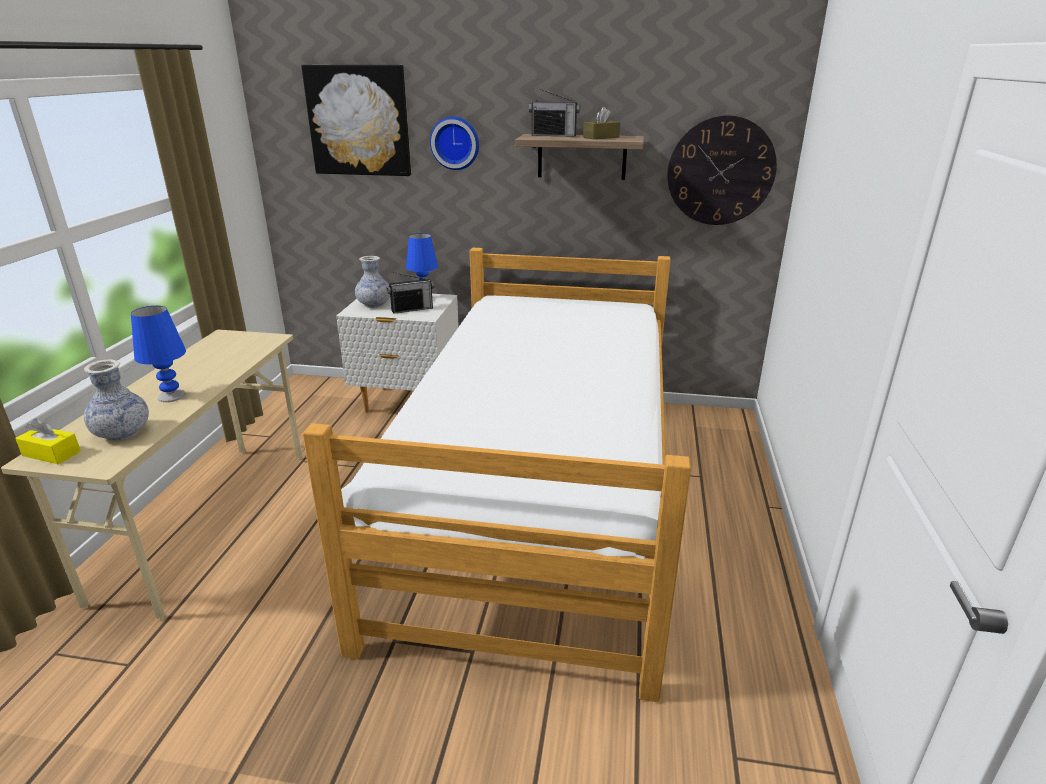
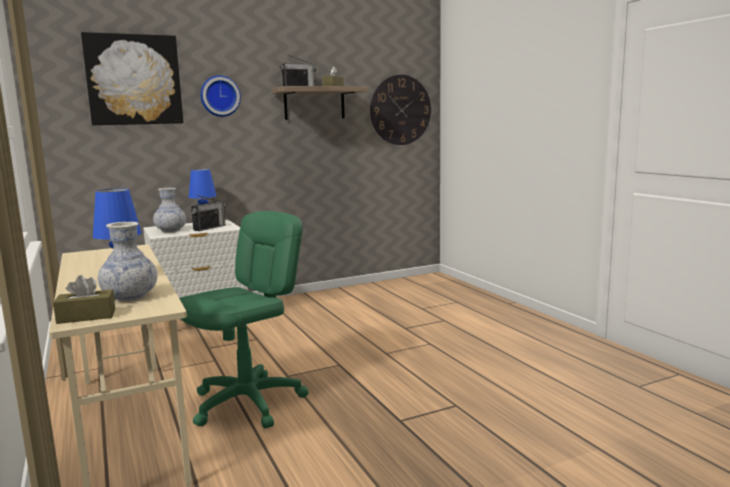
camera: 35 degrees left, 15 degrees down
yellow tissue box [15,418,81,464] -> brown tissue box [53,275,115,324]
bed [303,248,691,702] -> none
none -> green office chair [179,211,309,428]

